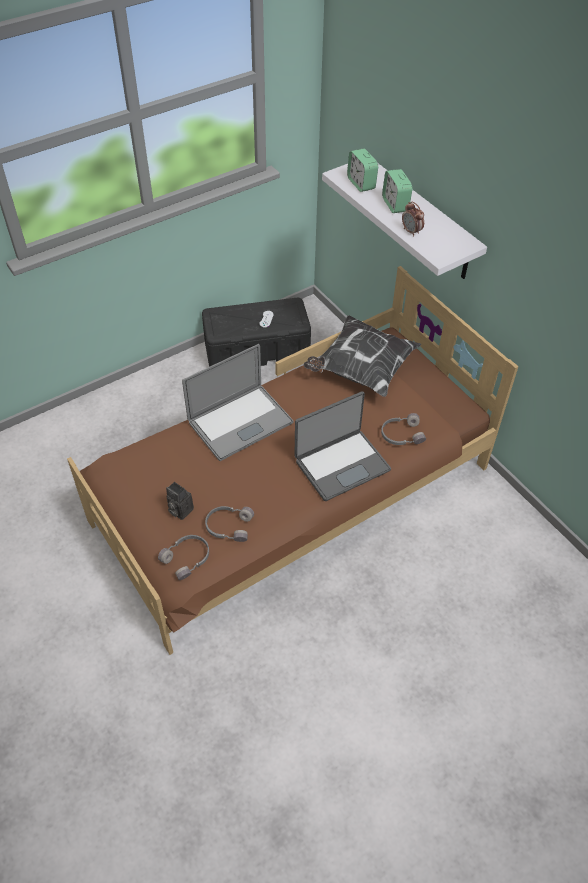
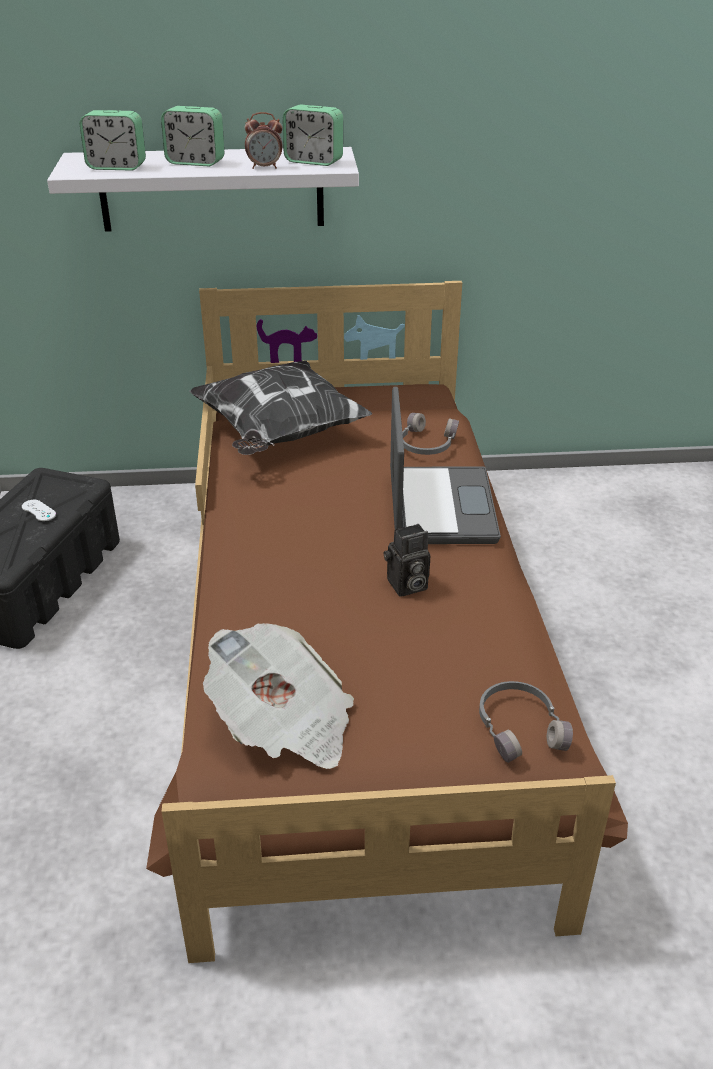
camera: 60 degrees left, 15 degrees down
camera [166,482,194,520] -> camera moved to [384,524,431,597]
laptop [182,344,293,461] -> none
grey headphones [205,506,254,542] -> none
none -> newspaper [203,623,354,769]
none -> alarm clock [283,105,343,166]

